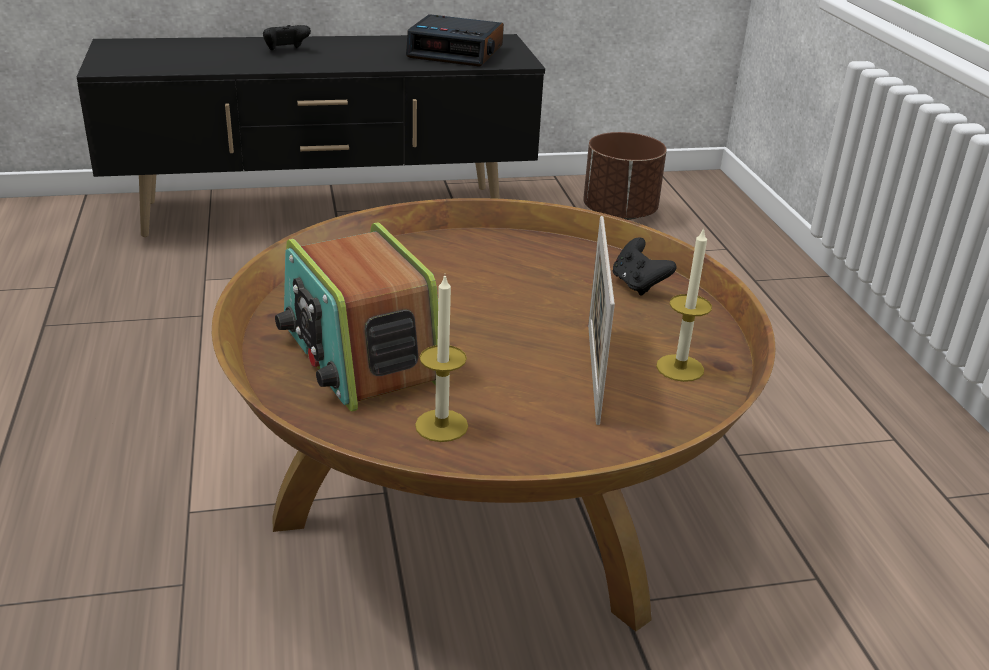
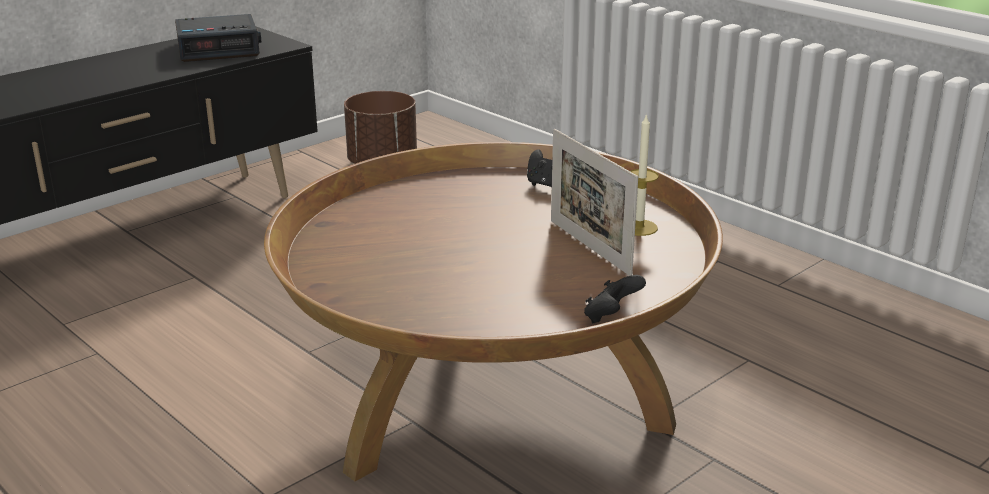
camera: 30 degrees left, 5 degrees down
black game controller [263,25,311,50] -> black game controller moved to [584,275,646,324]
radio [275,222,438,412] -> none
candle [415,276,468,442] -> none

